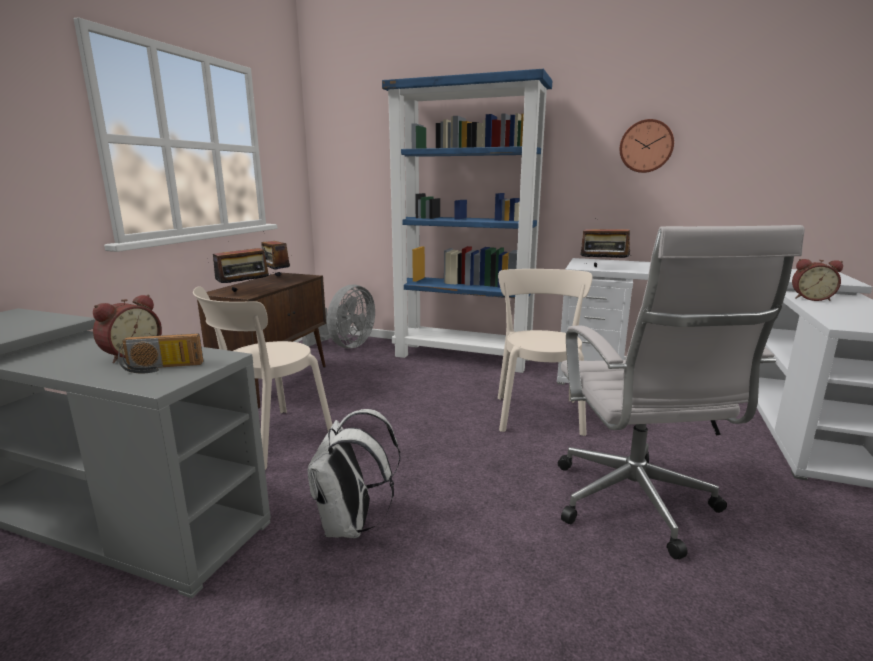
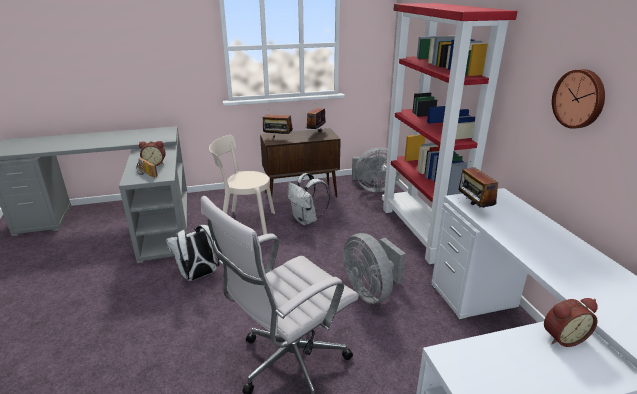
camera: 55 degrees right, 10 degrees up
blue bookcase [382,69,552,373] -> red bookcase [382,3,517,264]
beige chair [498,269,592,436] -> grey fan [343,233,406,304]
alarm clock [792,259,843,301] -> alarm clock turned 90 degrees counterclockwise [544,298,598,347]
none -> white backpack [287,173,330,225]

